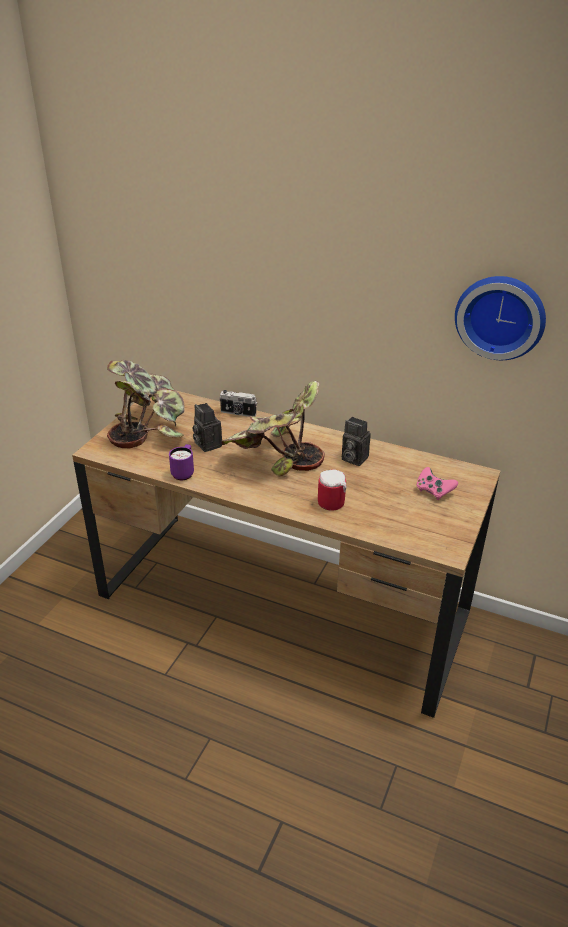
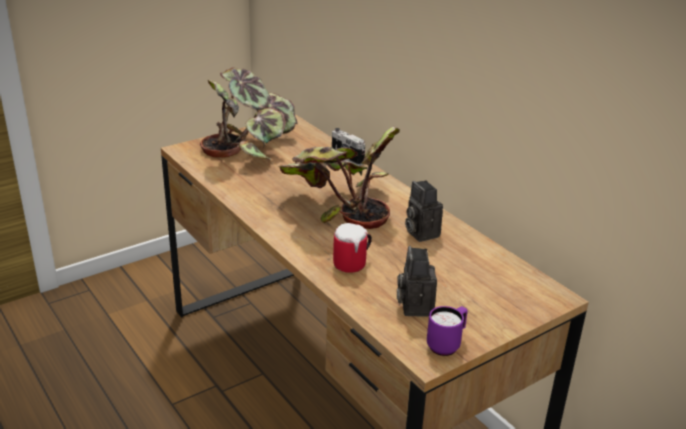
camera: 30 degrees right, 5 degrees down
purple mug [169,444,194,480] -> purple mug moved to [427,306,468,356]
camera [192,403,222,452] -> camera moved to [397,246,437,317]
pink game controller [416,467,458,500] -> none
wall clock [455,276,546,360] -> none

